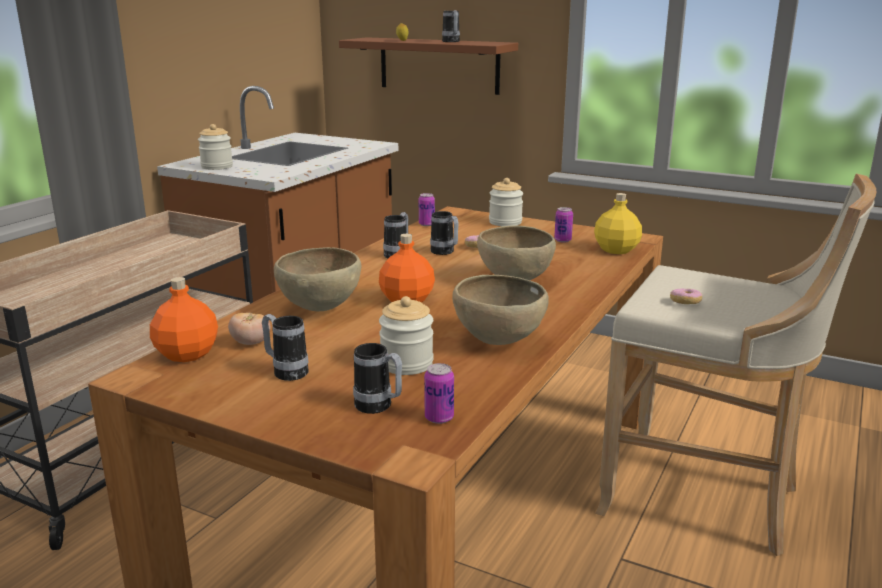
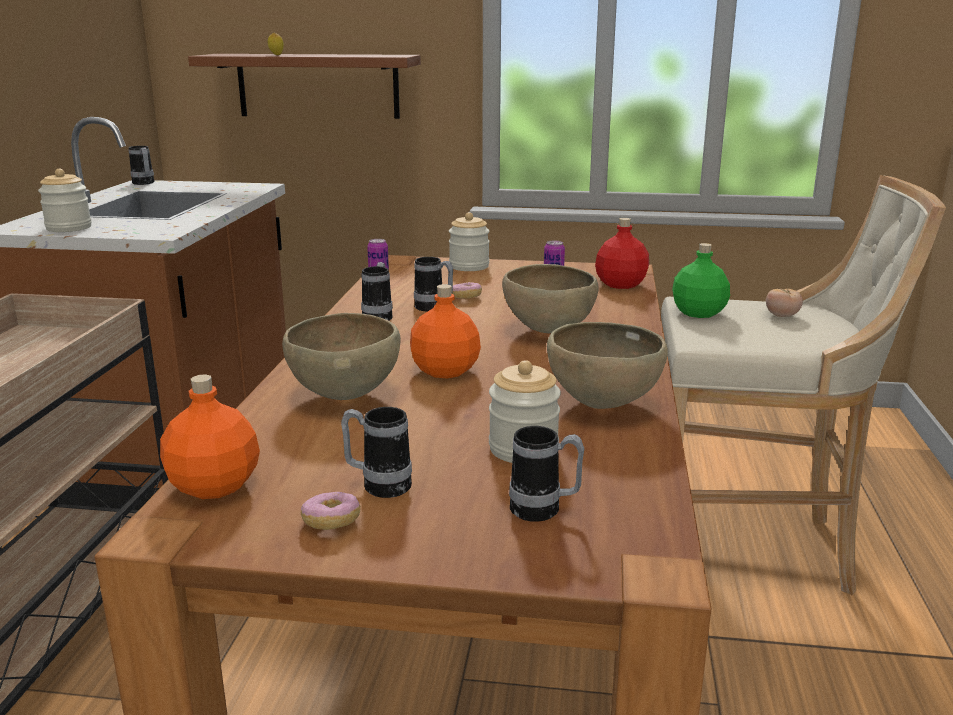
camera: 20 degrees left, 0 degrees up
tomato [228,312,270,345] -> tomato moved to [766,288,803,317]
can [424,363,454,424] -> none
mug [442,10,460,42] -> mug moved to [129,146,154,185]
yellow bottle [594,193,642,254] -> red bottle [595,218,649,289]
donut [670,289,702,304] -> donut moved to [301,492,360,530]
none -> green bottle [672,243,730,318]

